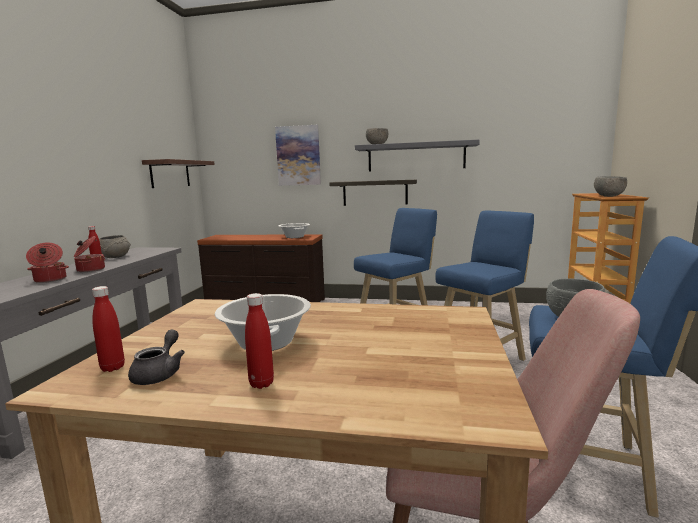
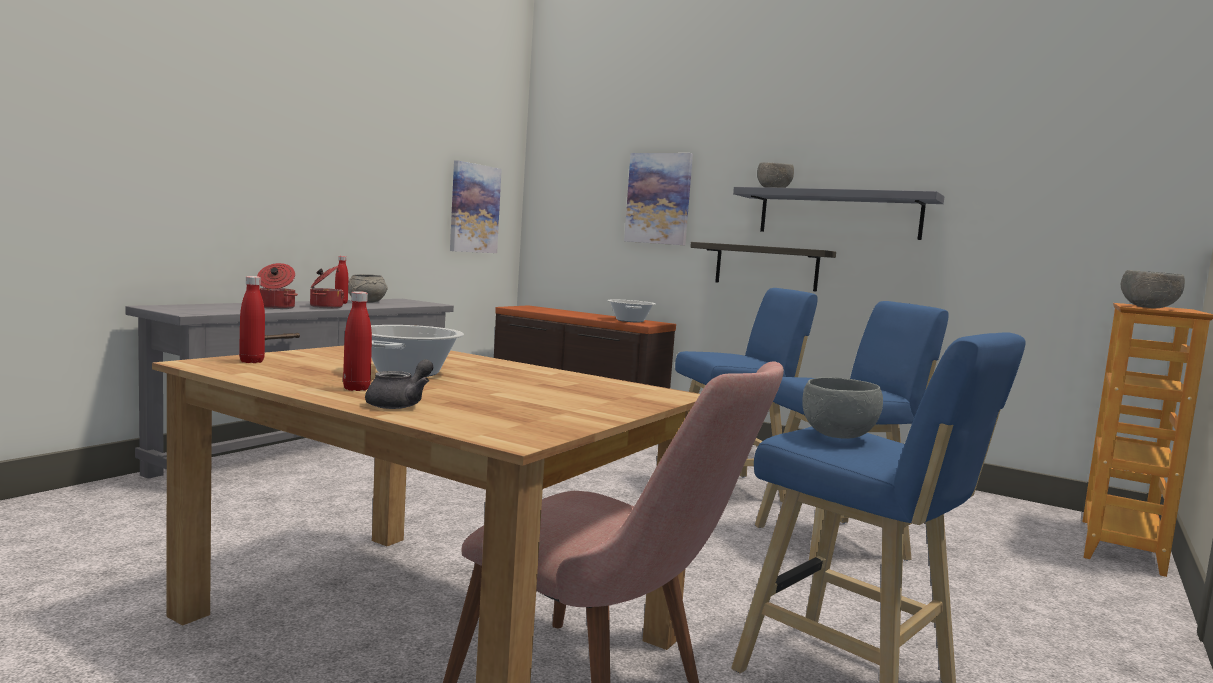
camera: 20 degrees right, 5 degrees down
grey teapot [128,329,185,385] -> grey teapot moved to [365,359,434,409]
shelf [142,159,215,188] -> picture [450,160,502,253]

